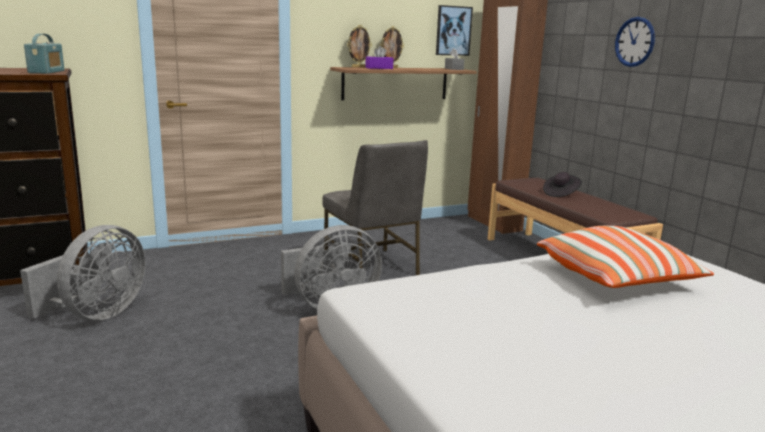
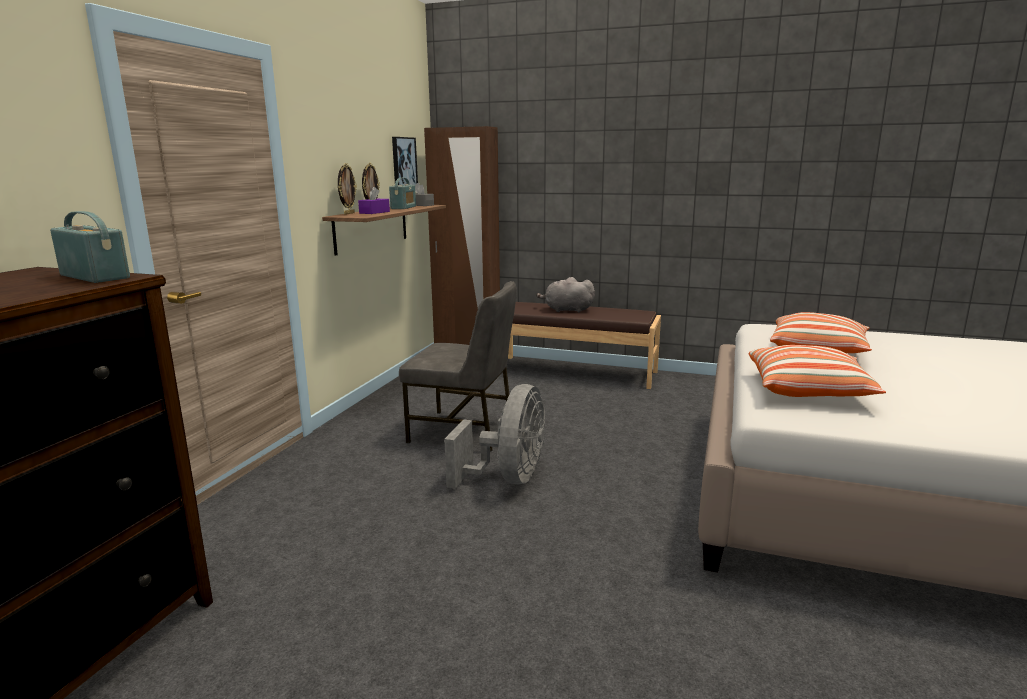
camera: 45 degrees left, 0 degrees up
grey fan [20,225,146,320] -> none
black hat [543,172,582,197] -> grey plush toy [536,277,595,312]
wall clock [615,17,655,67] -> none
none -> radio [389,178,416,209]
none -> pillow [748,345,886,397]

